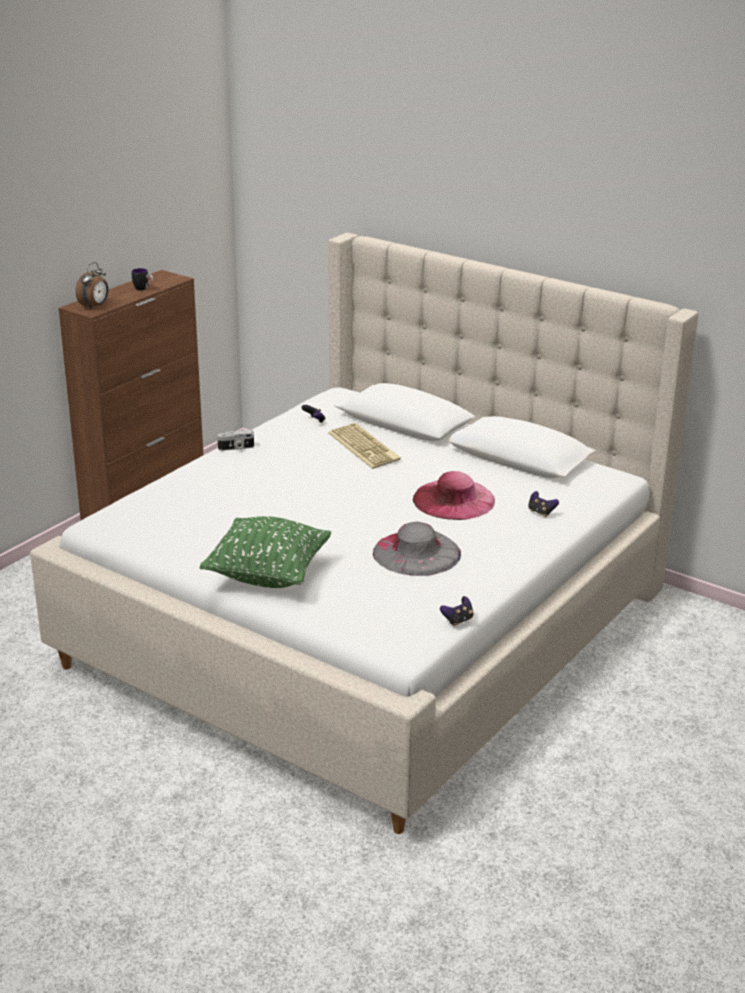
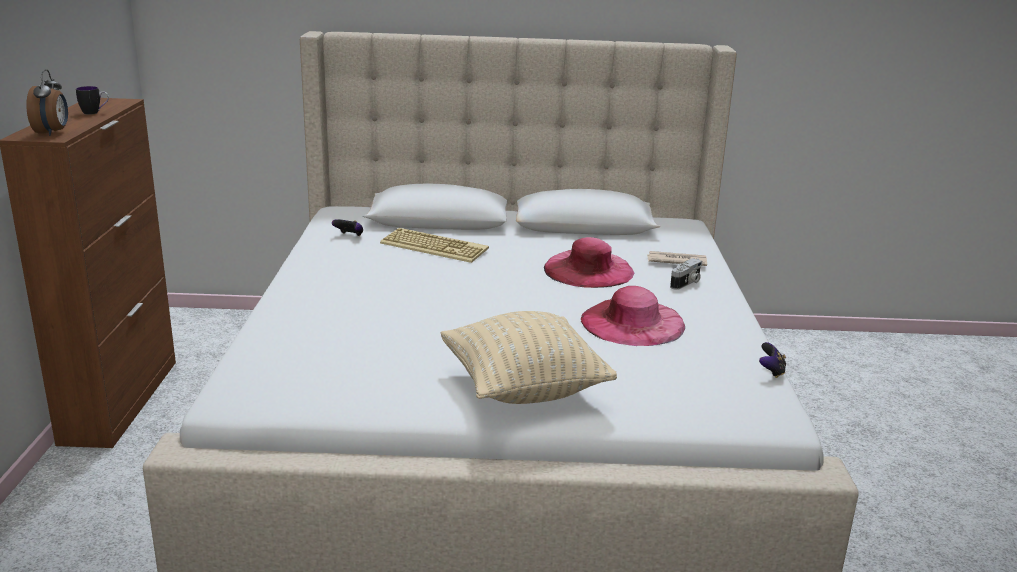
camera: 35 degrees left, 5 degrees down
green pillow [200,516,331,588] -> beige pillow [441,311,617,404]
camera [217,430,254,451] -> camera moved to [670,258,702,290]
grey hat [373,522,461,576] -> pink hat [581,286,685,346]
game controller [528,491,559,517] -> newspaper [647,251,707,266]

